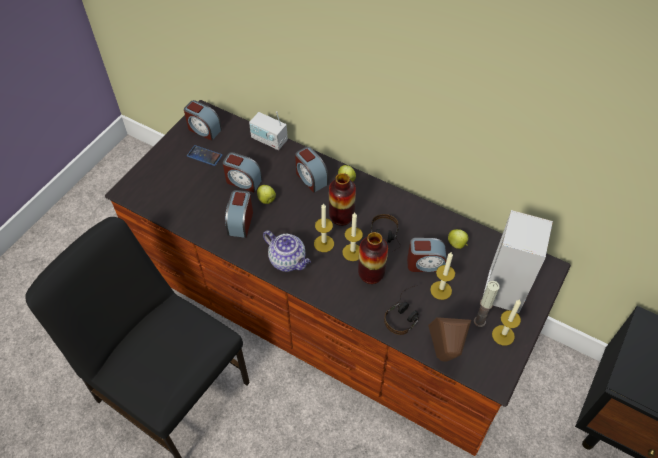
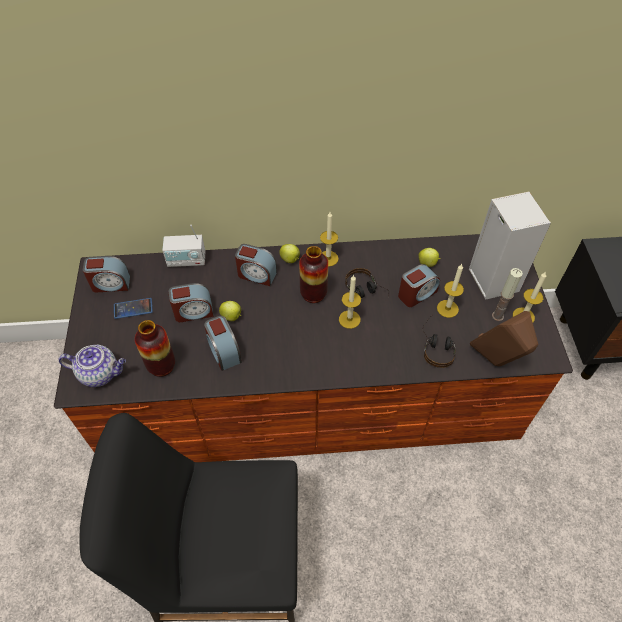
camera: 35 degrees left, 0 degrees up
teapot [263,230,311,272] -> teapot moved to [59,345,126,387]
candle [314,203,334,252] -> candle moved to [320,212,339,267]
vase [358,232,388,284] -> vase moved to [135,320,175,377]

